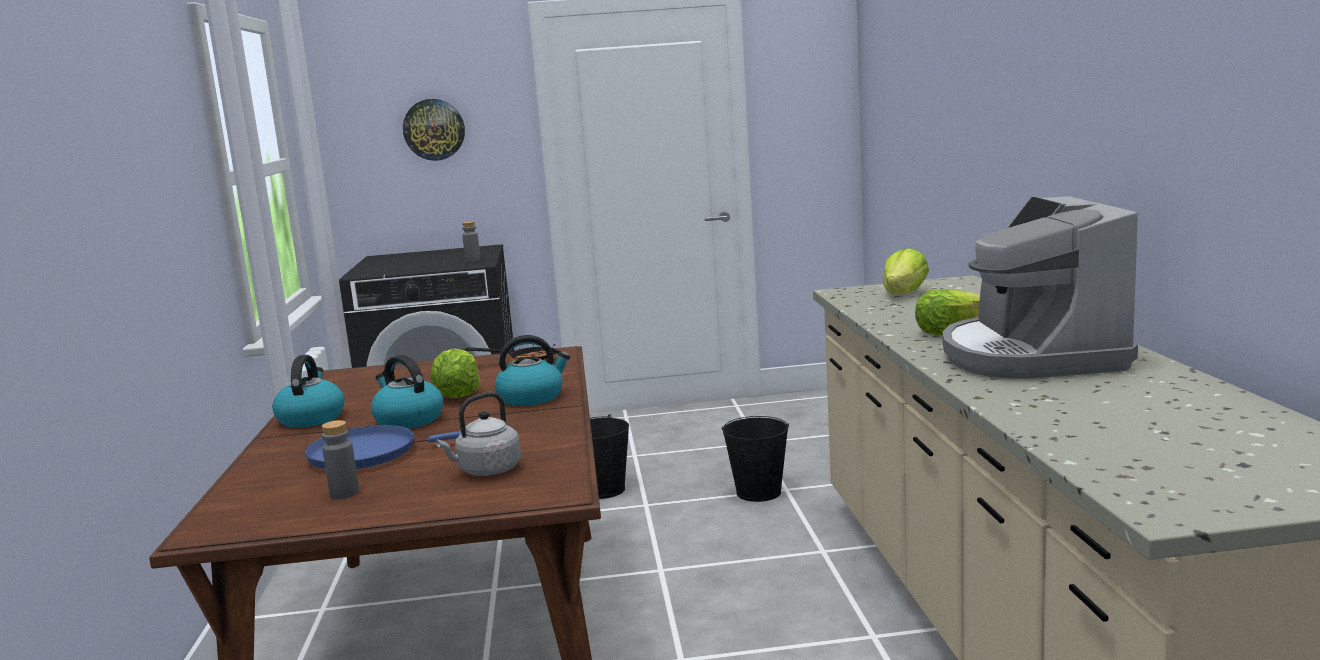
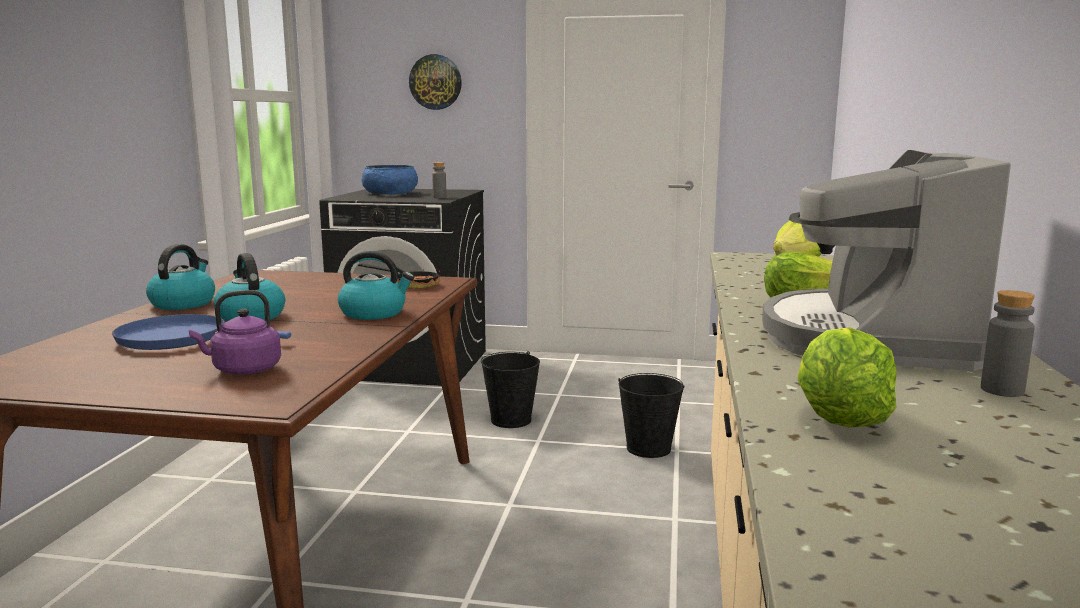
camera: 15 degrees right, 0 degrees up
grey bottle [322,420,359,499] -> grey bottle moved to [981,290,1035,397]
lettuce [430,348,480,398] -> lettuce moved to [797,327,897,427]
grey kettle [436,392,521,476] -> purple kettle [189,290,281,375]
none -> blue bowl [362,165,418,195]

